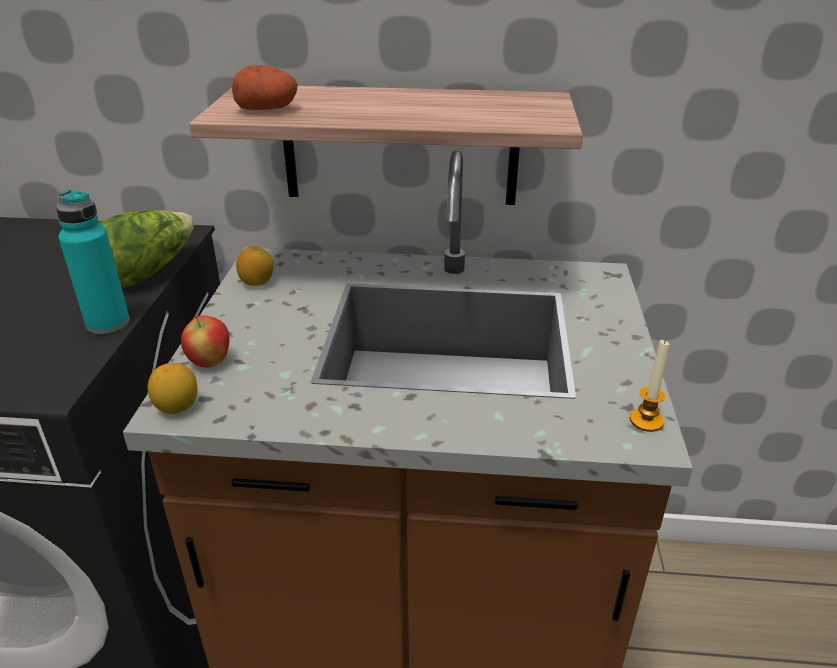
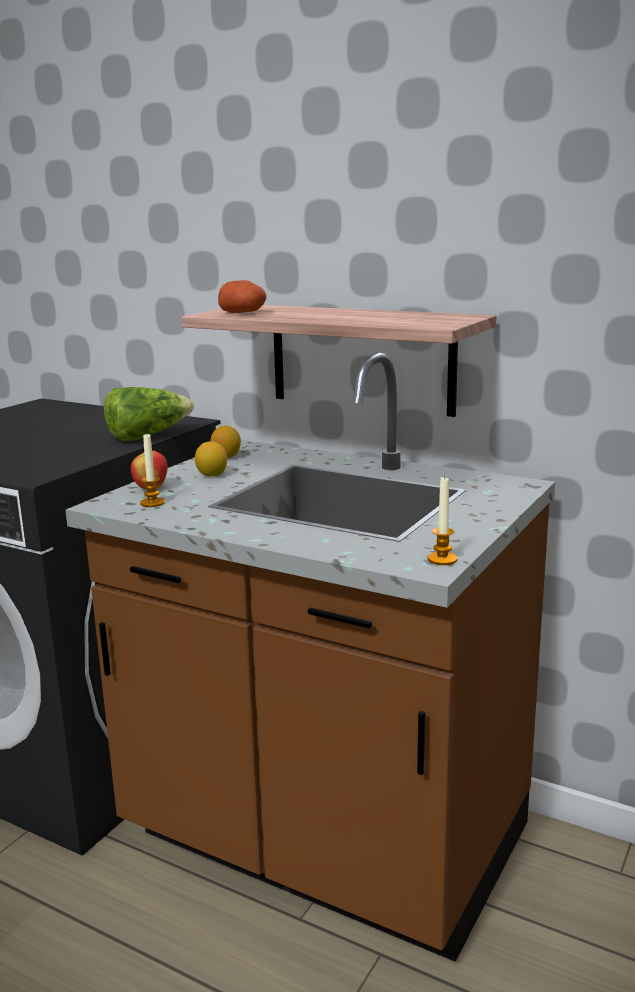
camera: 25 degrees right, 15 degrees down
turquoise bottle [56,190,130,334] -> none
lemon [148,363,198,414] -> lemon moved to [195,441,227,476]
none -> candle [140,433,165,507]

